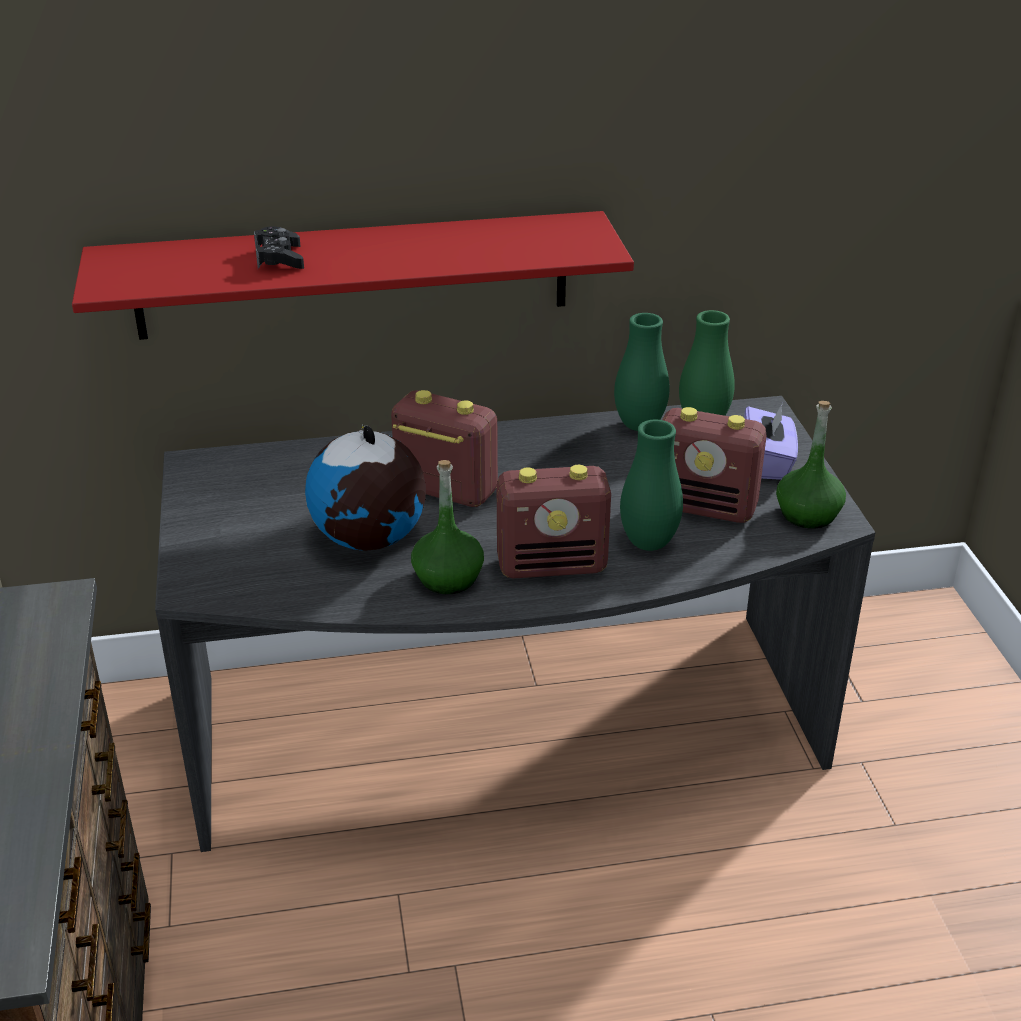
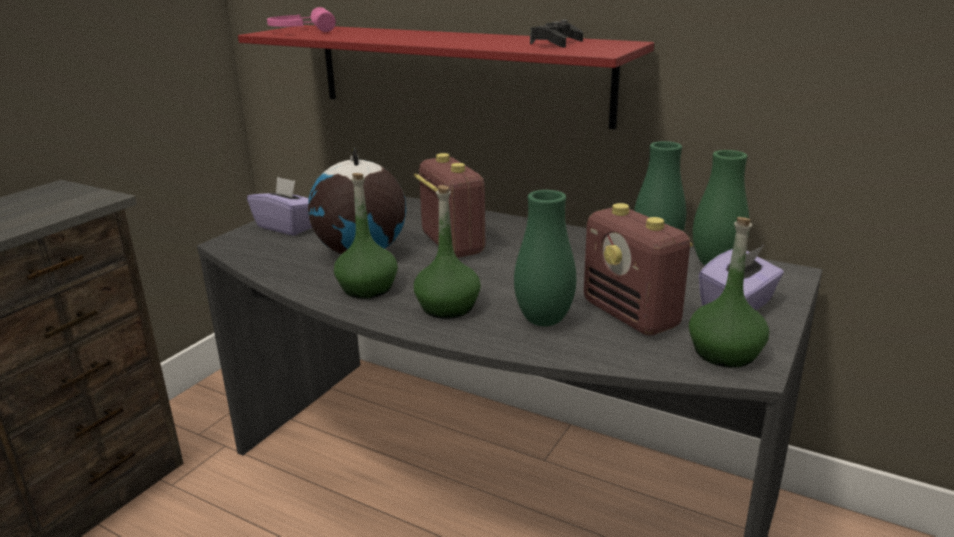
camera: 40 degrees right, 10 degrees down
black game controller [254,226,304,269] -> black game controller moved to [530,19,583,48]
radio [497,465,611,578] -> green bottle [414,185,481,319]
none -> purple tissue box [247,176,312,236]
none -> pink headphones [267,7,336,32]

